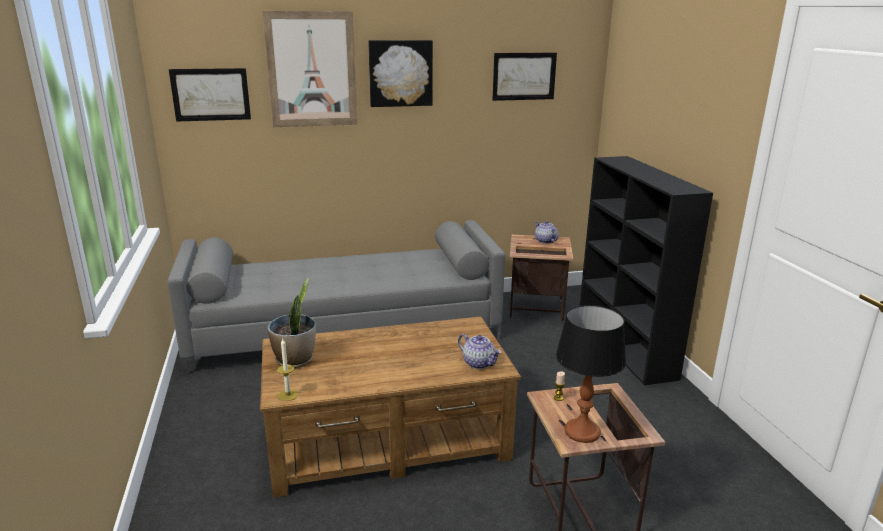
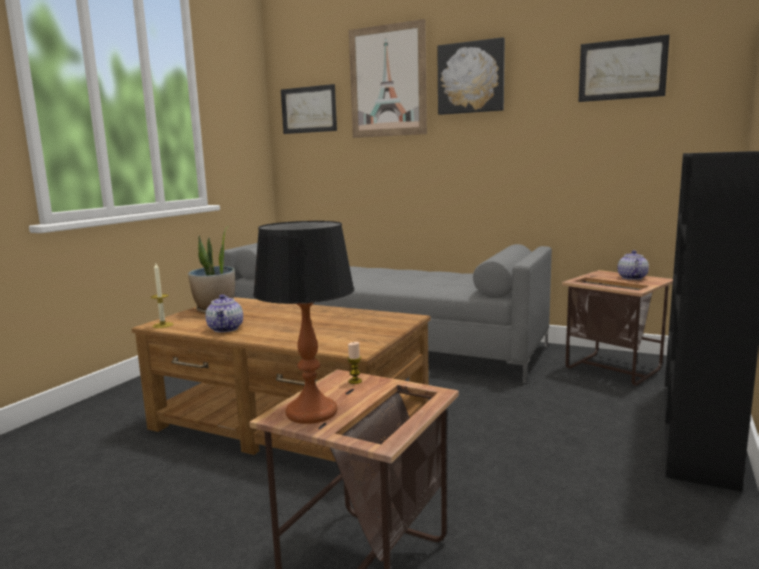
camera: 40 degrees right, 10 degrees down
teapot [458,334,501,369] -> teapot moved to [205,294,243,333]

